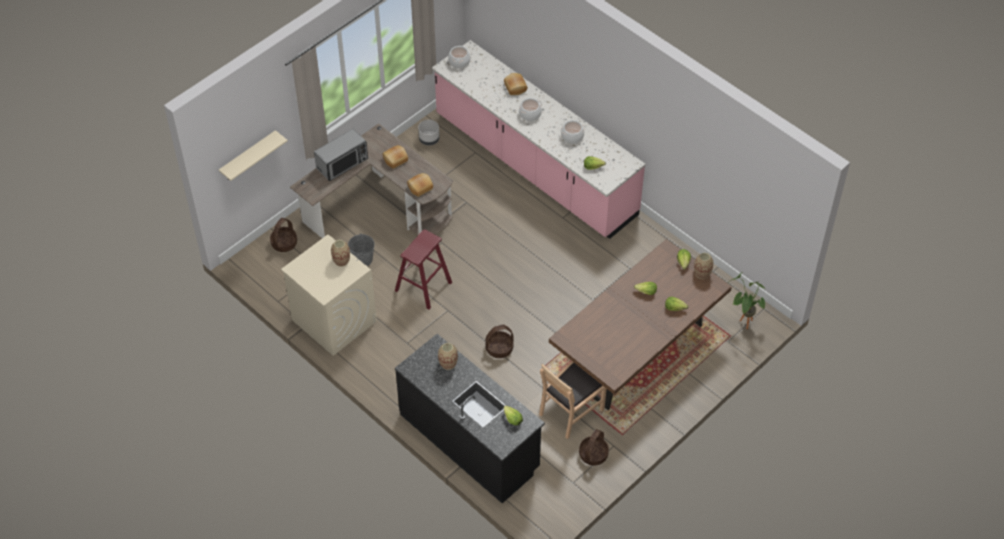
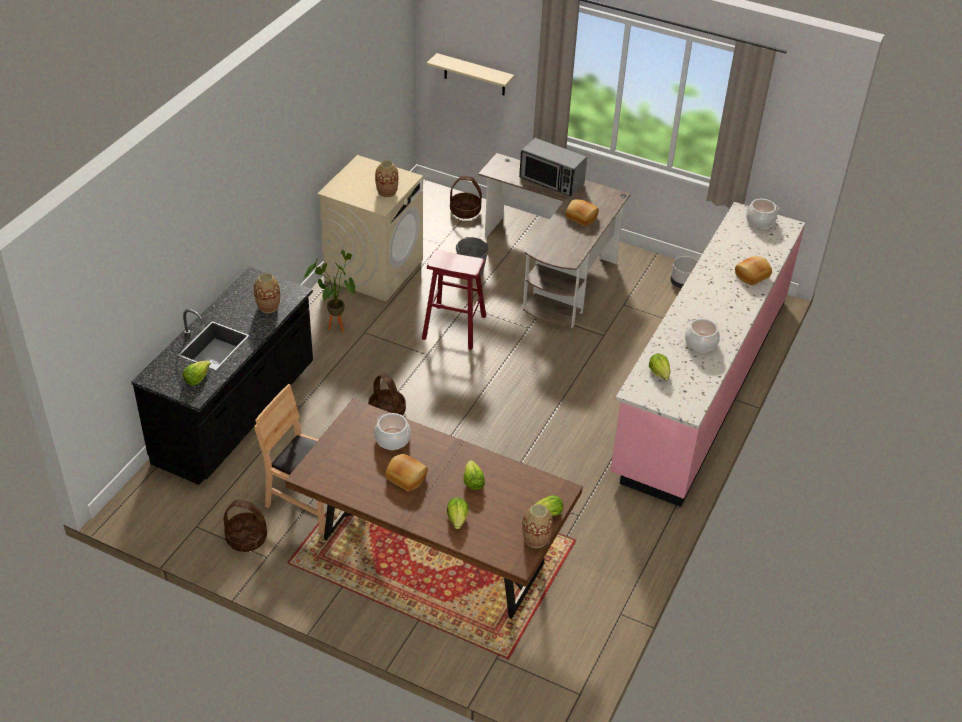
camera: 70 degrees right, 10 degrees down
bread [407,173,433,197] -> bread moved to [385,454,428,492]
cooking pot [519,98,542,121] -> cooking pot moved to [374,413,411,450]
potted plant [728,272,766,329] -> potted plant moved to [304,250,355,333]

